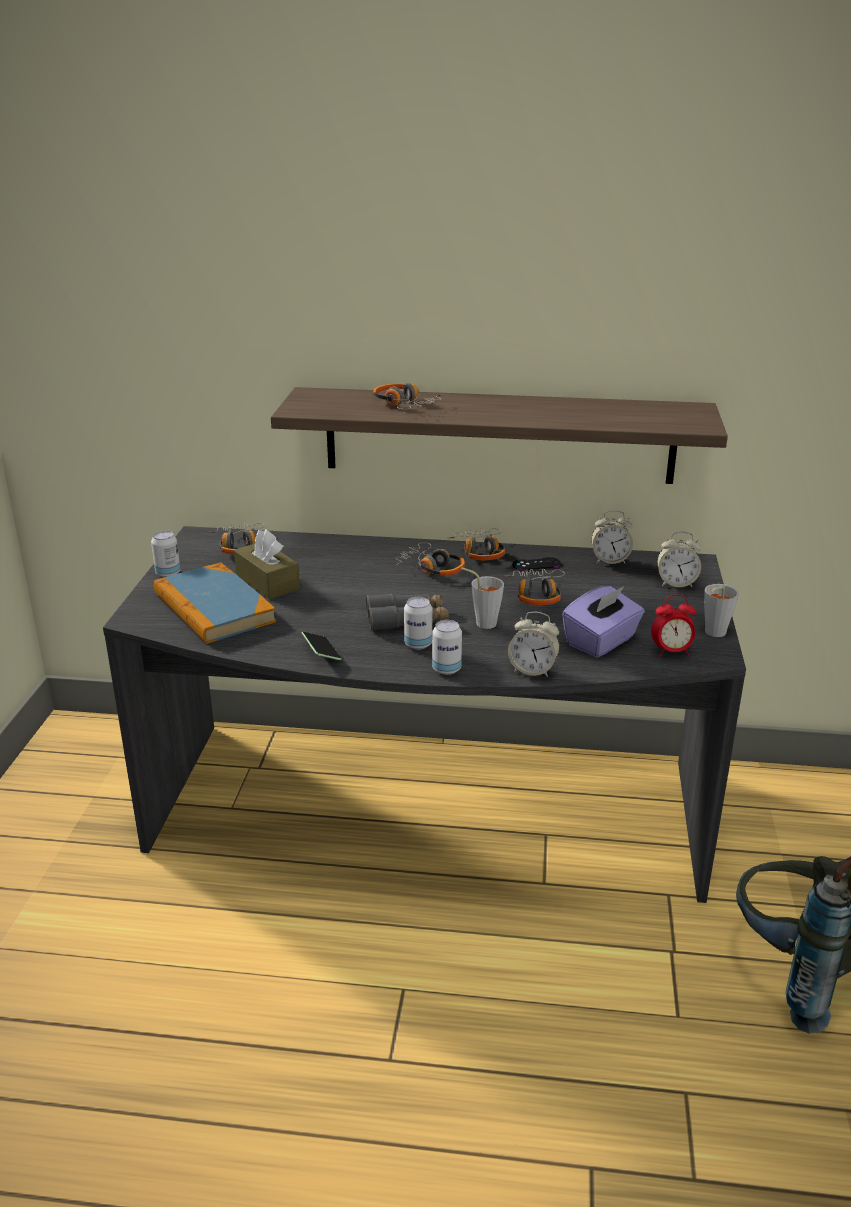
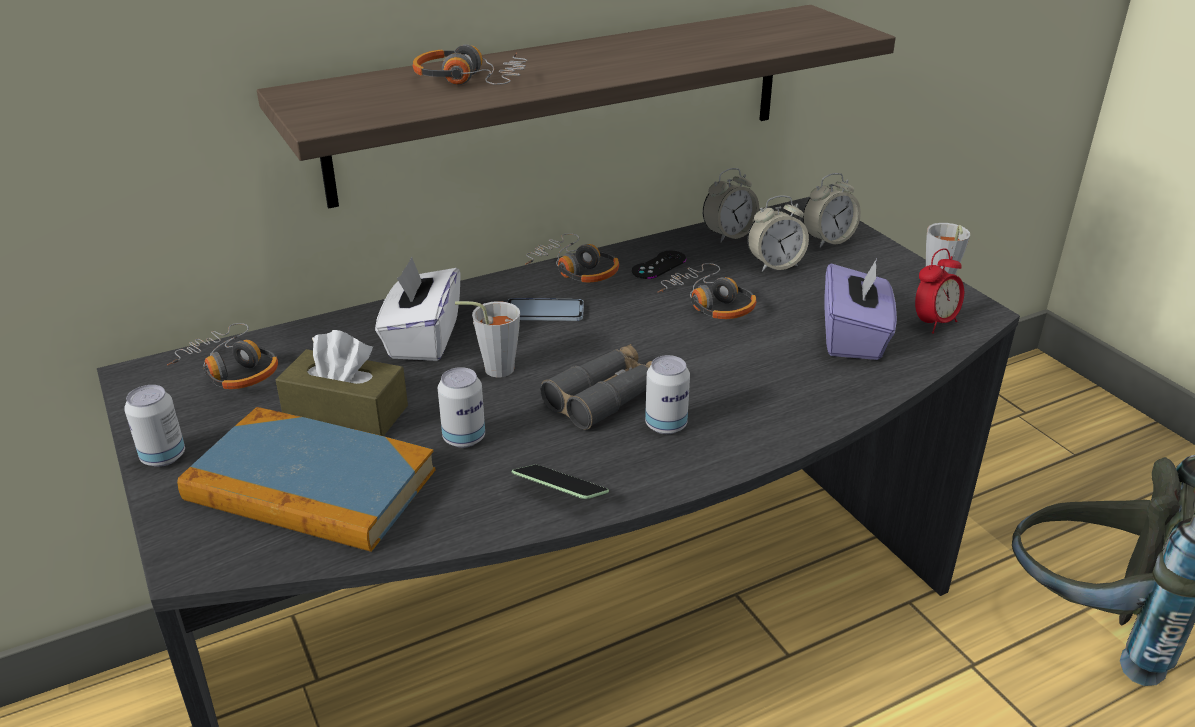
camera: 35 degrees left, 5 degrees up
headphones [395,542,465,576] -> phone [507,298,584,321]
can [432,620,462,675] -> can moved to [438,367,485,448]
grey cup [461,568,504,629] -> grey cup moved to [455,301,520,378]
alarm clock [508,612,559,677] -> alarm clock moved to [748,195,809,272]
none -> white tissue box [375,257,461,361]

